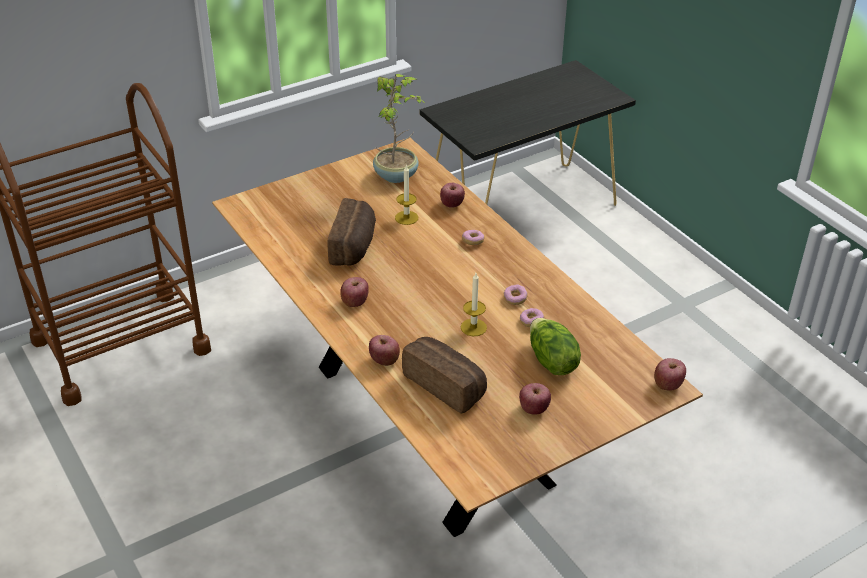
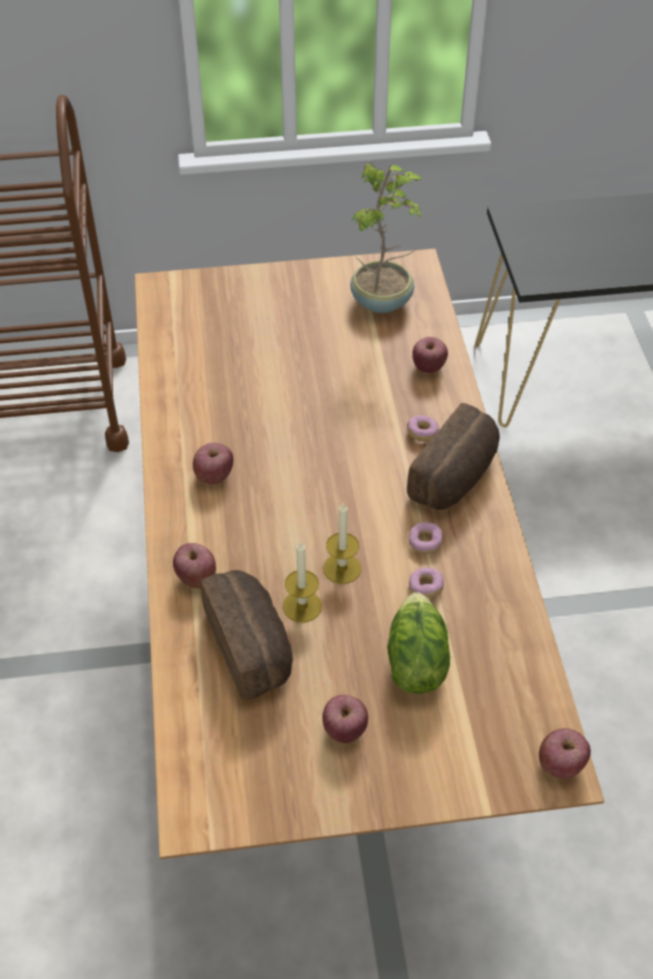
camera: 25 degrees right, 10 degrees up
bread [327,198,376,266] -> bread moved to [407,403,500,510]
candle [395,166,418,225] -> candle moved to [283,541,322,623]

